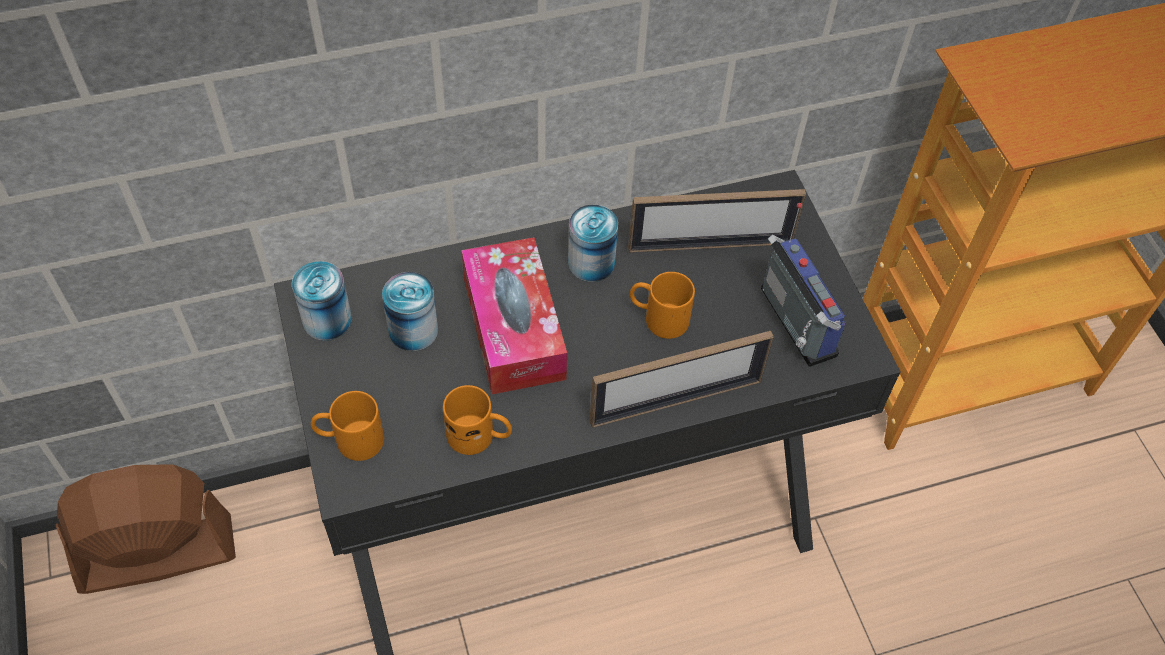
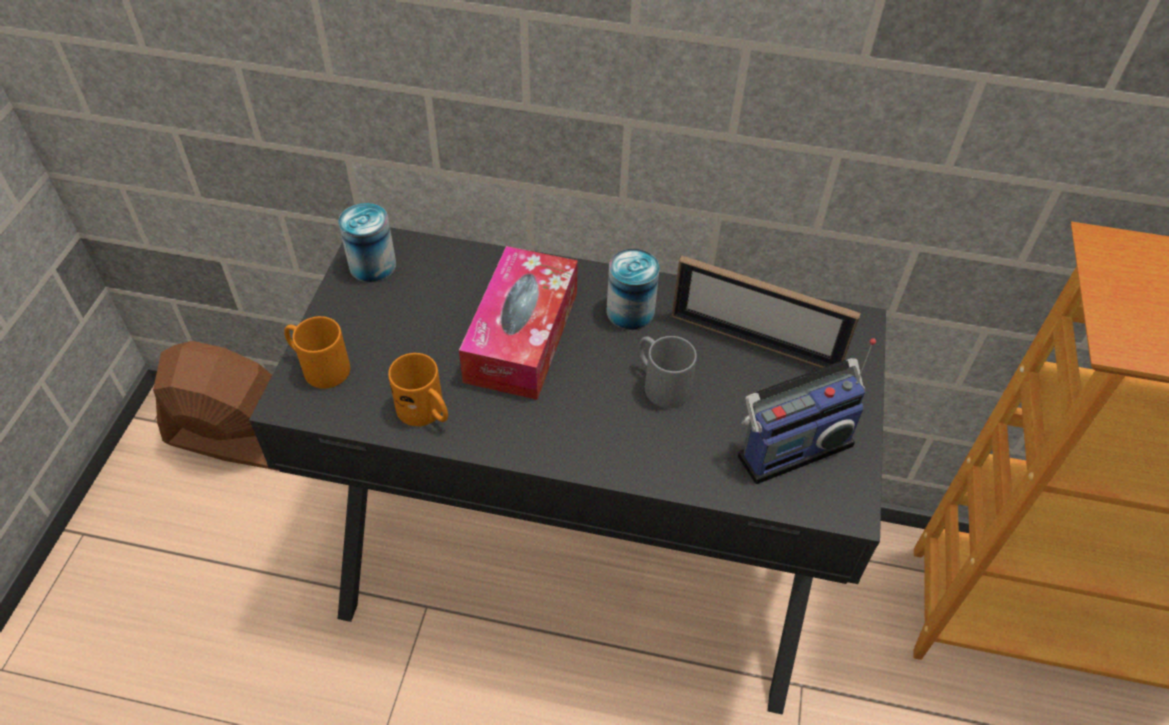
camera: 30 degrees right, 5 degrees down
can [382,272,438,351] -> none
picture frame [589,331,774,428] -> none
orange mug [630,272,695,339] -> grey mug [638,336,697,408]
radio [761,203,846,367] -> radio turned 60 degrees clockwise [738,338,876,484]

